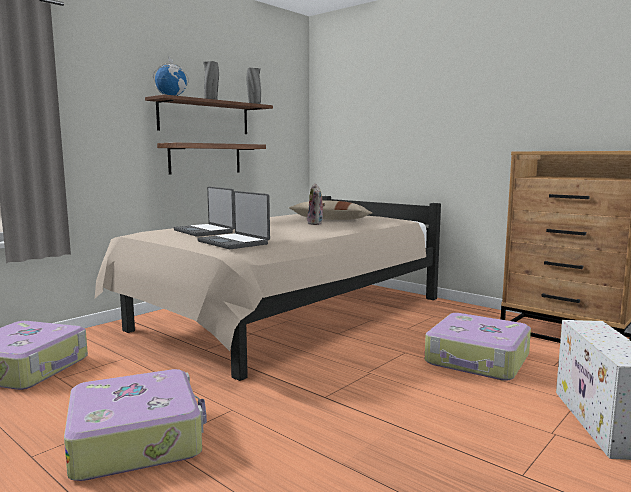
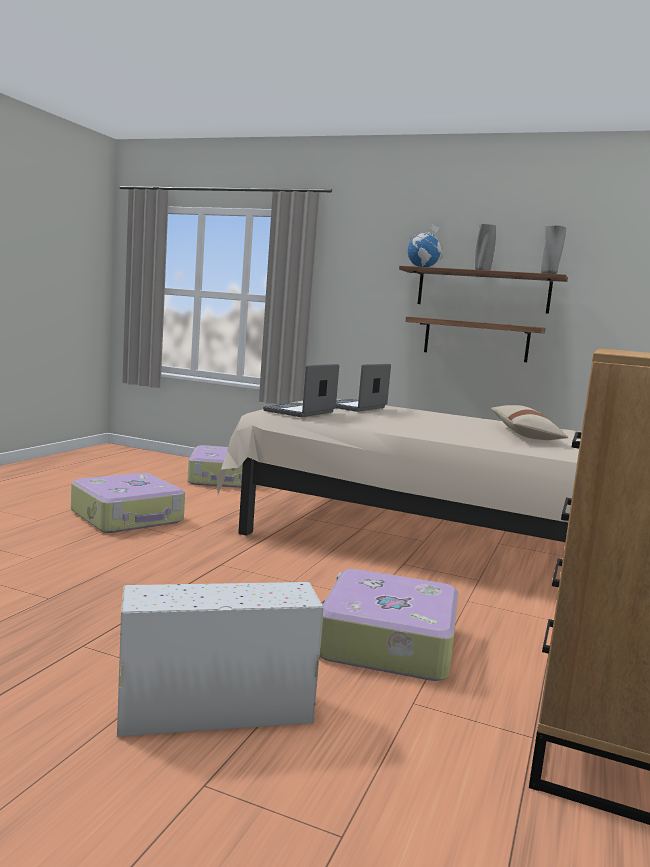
camera: 70 degrees right, 0 degrees up
plush toy [307,183,325,225] -> none

